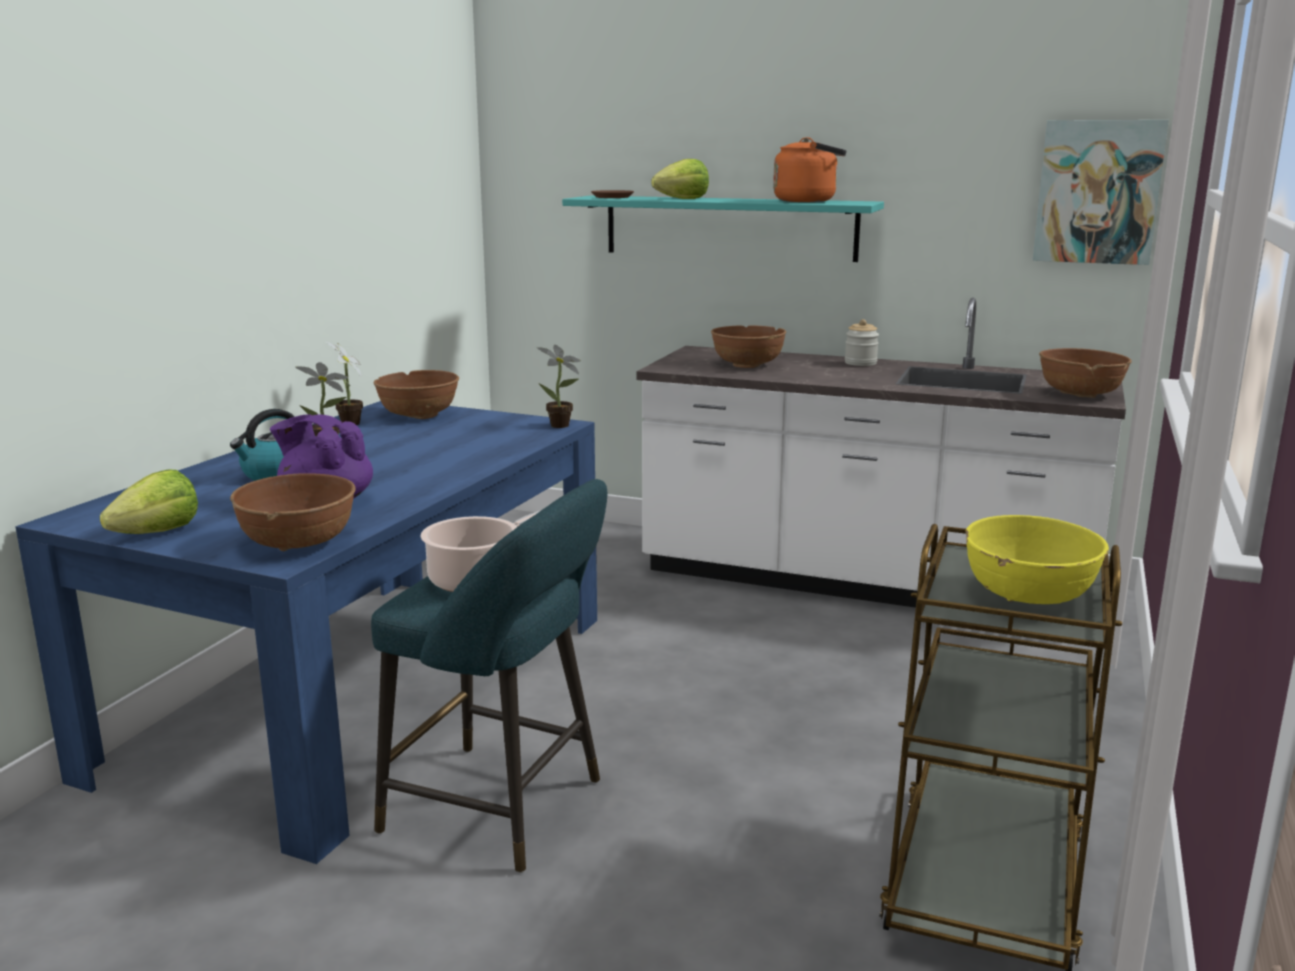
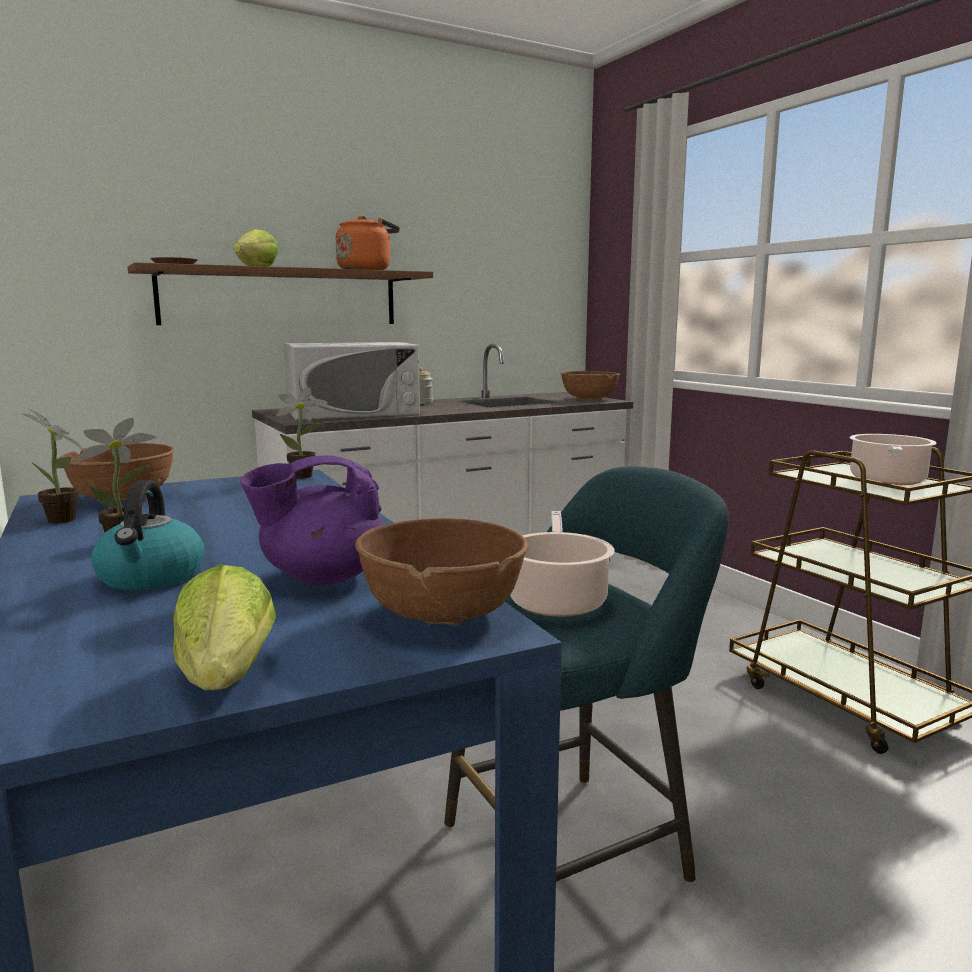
camera: 50 degrees left, 5 degrees down
turquoise shelf [562,196,884,262] -> brown shelf [128,262,433,325]
brown bowl [711,325,786,368] -> white microwave [284,342,420,420]
yellow bowl [965,515,1109,604] -> cooking pot [849,434,937,485]
picture [1033,120,1169,265] -> none

